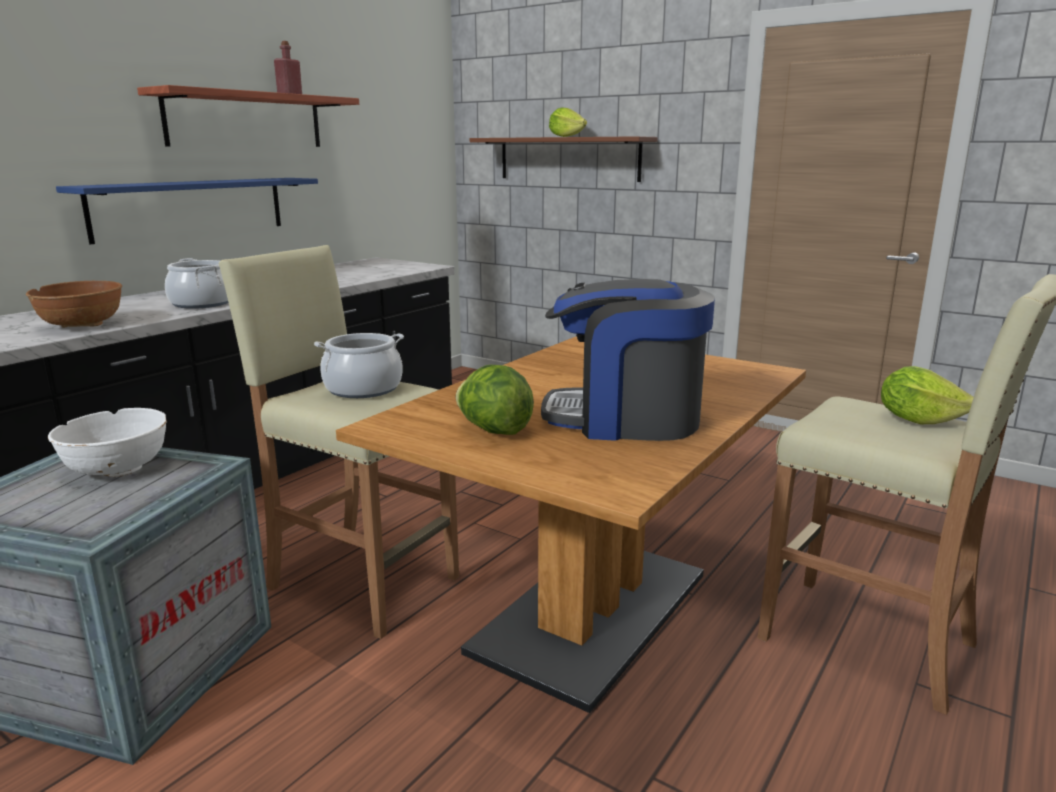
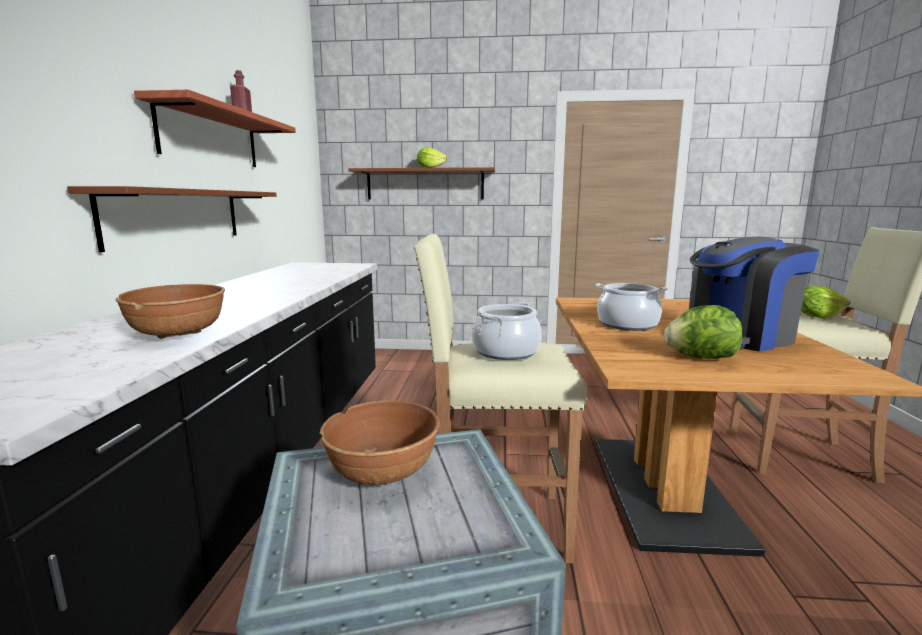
camera: 30 degrees left, 5 degrees down
white bowl [48,408,167,477] -> brown bowl [320,400,440,485]
blue shelf [56,178,318,244] -> brown shelf [67,186,277,252]
cooking pot [165,258,229,309] -> cooking pot moved to [596,283,668,331]

